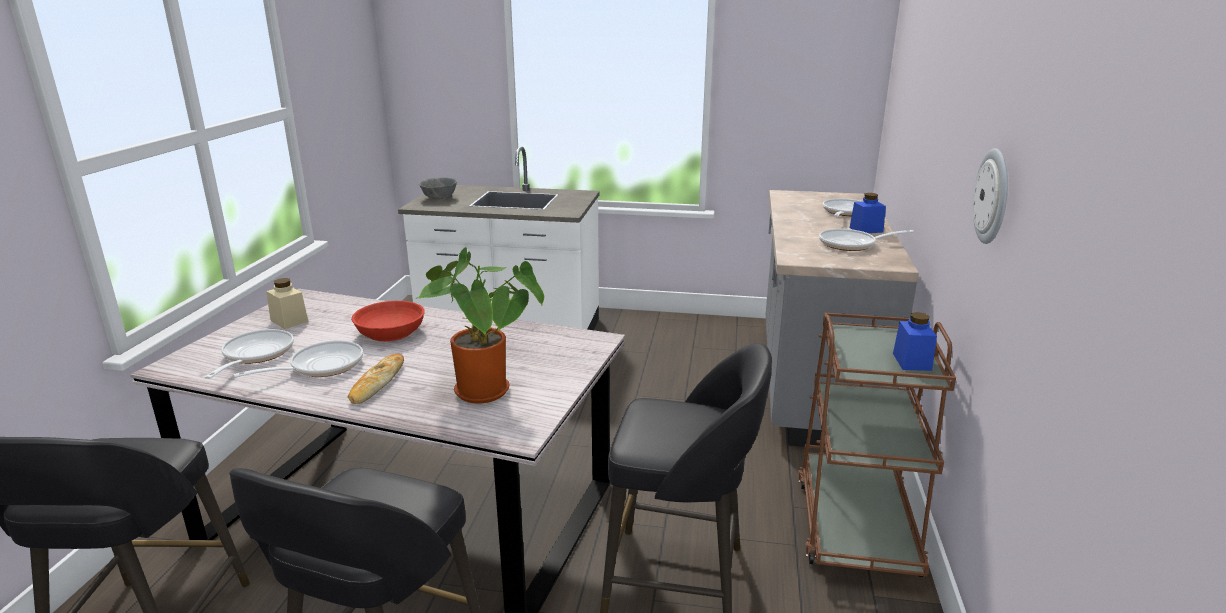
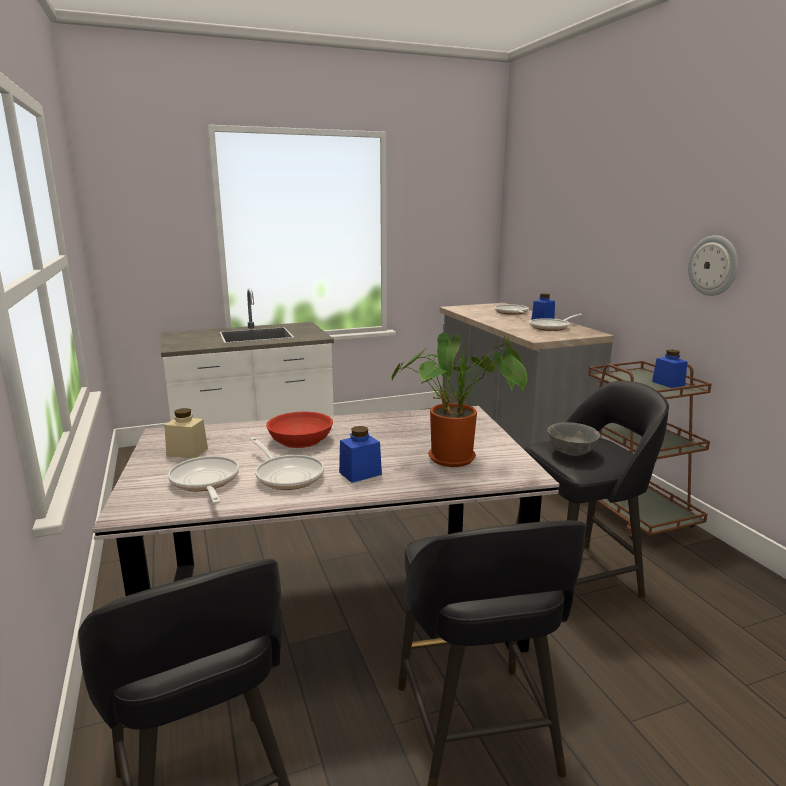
camera: 30 degrees left, 5 degrees down
frying pan [233,341,363,378] -> frying pan turned 120 degrees clockwise [250,437,324,490]
bread [348,354,404,404] -> blue jar [339,426,382,483]
grey bowl [419,177,457,199] -> grey bowl moved to [547,422,600,456]

